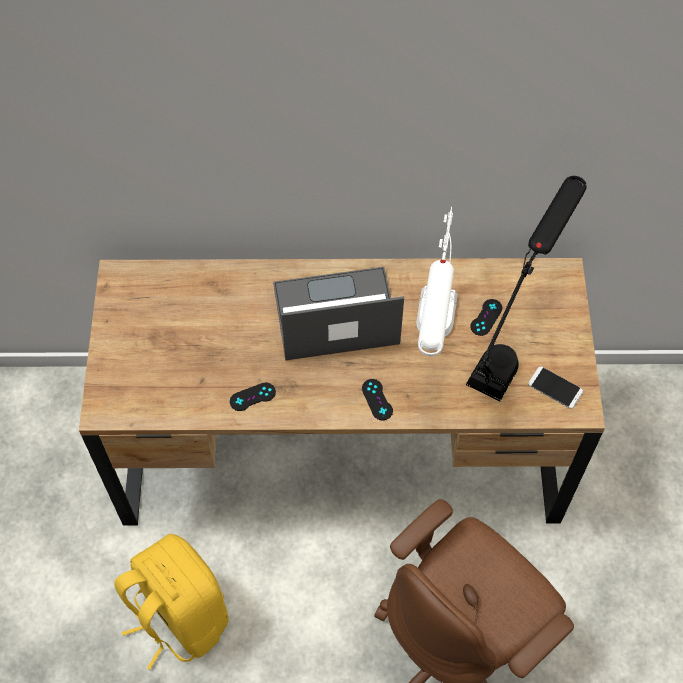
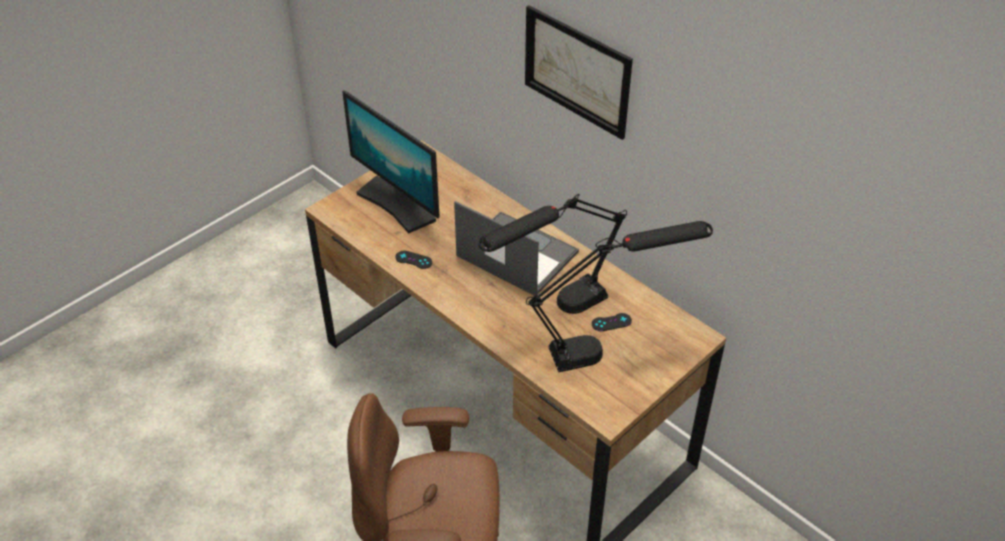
camera: 45 degrees right, 15 degrees down
yellow backpack [114,534,229,670] -> none
black game controller [362,379,393,420] -> none
white table lamp [416,207,458,356] -> black table lamp [478,194,627,314]
phone [528,366,583,409] -> none
none -> monitor [342,90,439,234]
none -> picture [525,5,633,140]

